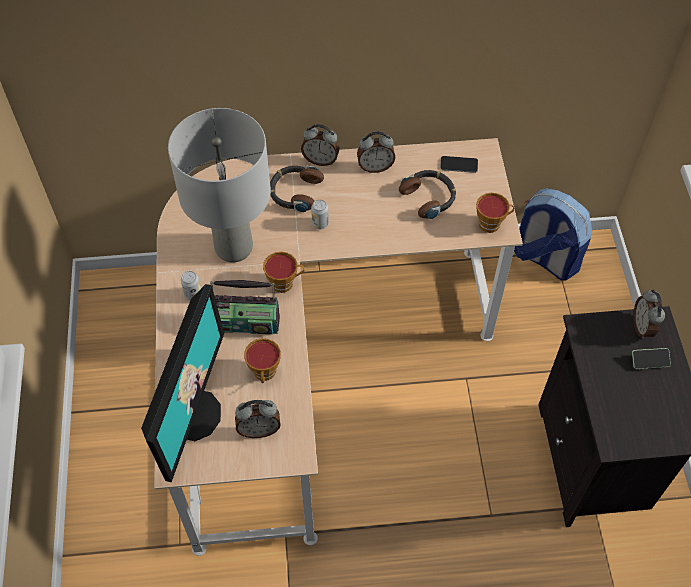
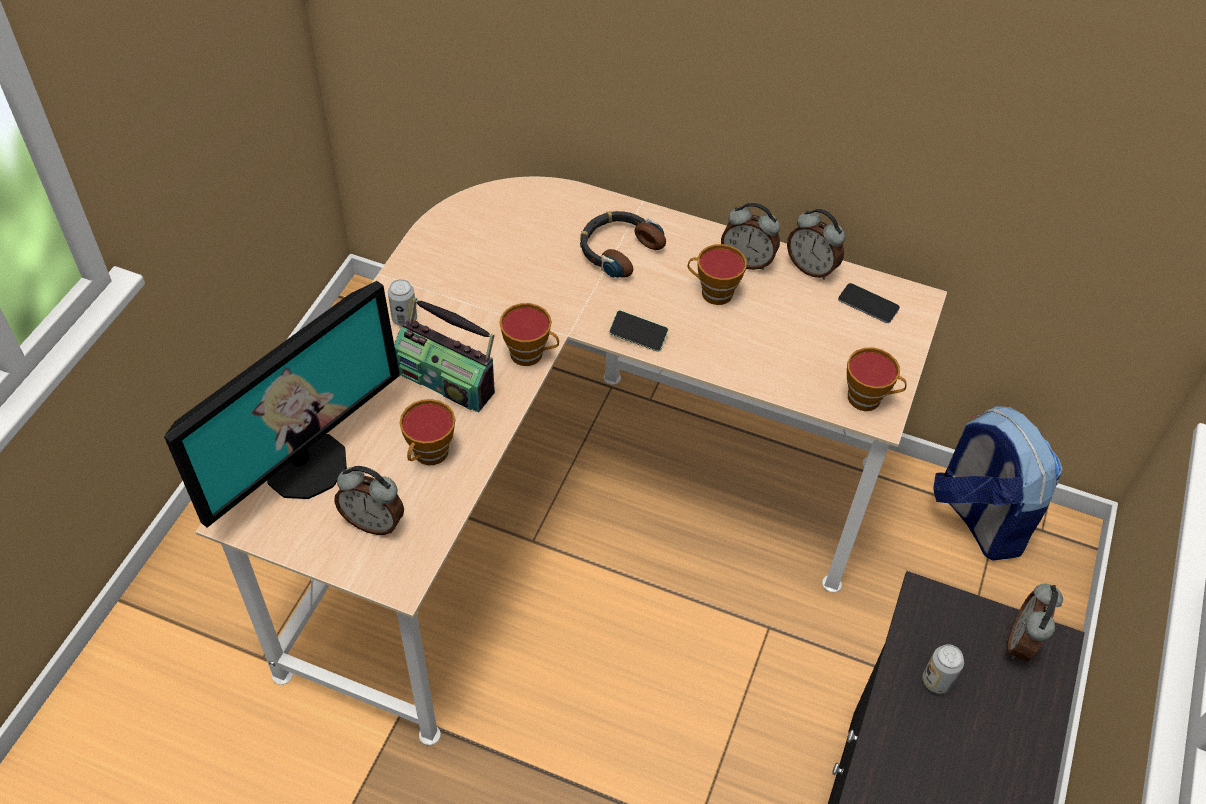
camera: 25 degrees right, 5 degrees down
grey table lamp [168,108,271,263] -> none
alarm clock [301,124,340,166] -> alarm clock moved to [787,209,845,280]
can [311,200,329,229] -> can moved to [922,644,964,694]
headphones [399,170,456,219] -> none
phone [632,348,671,369] -> phone moved to [609,310,669,352]
none -> cup [688,244,747,305]

